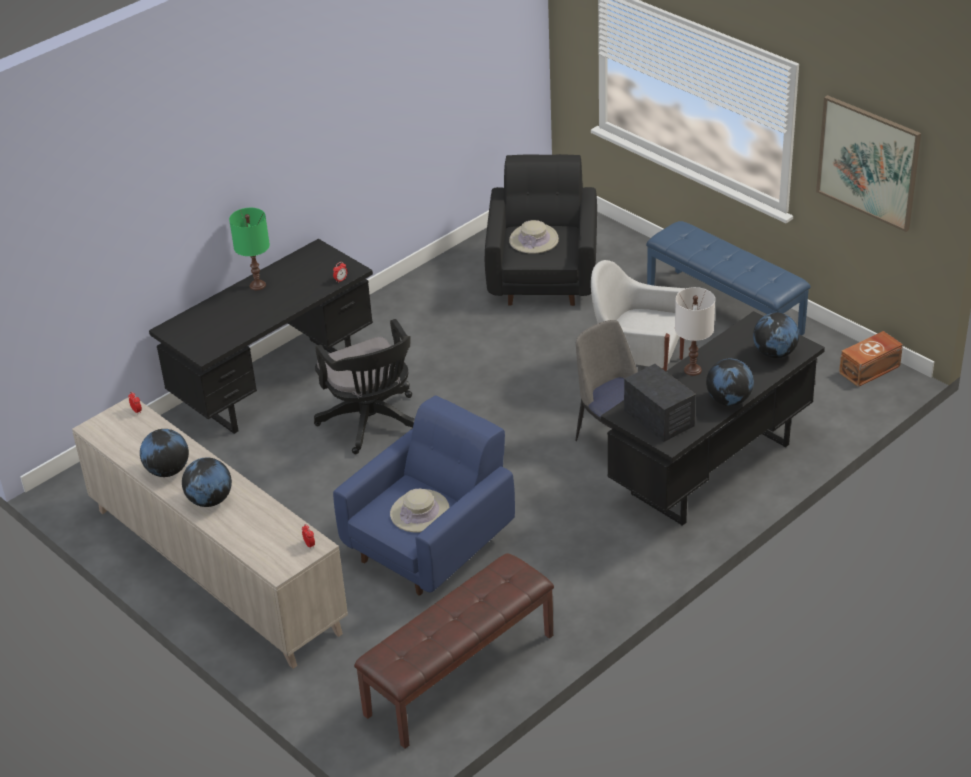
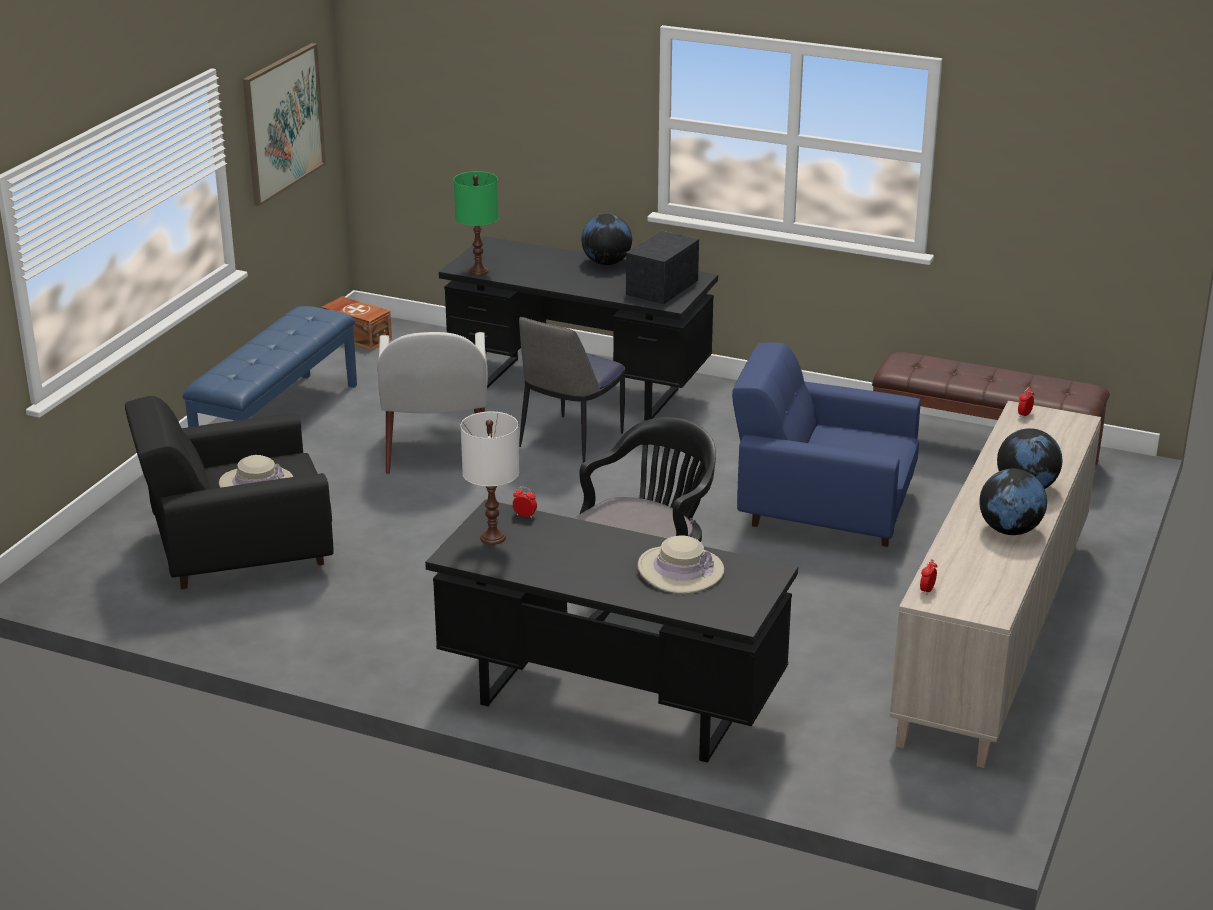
camera: 115 degrees left, 10 degrees down
green table lamp [229,208,270,290] -> green table lamp moved to [454,171,499,275]
beige hat [390,489,449,533] -> beige hat moved to [638,535,724,594]
white table lamp [675,287,715,376] -> white table lamp moved to [461,411,519,545]
globe [753,313,799,358] -> none

